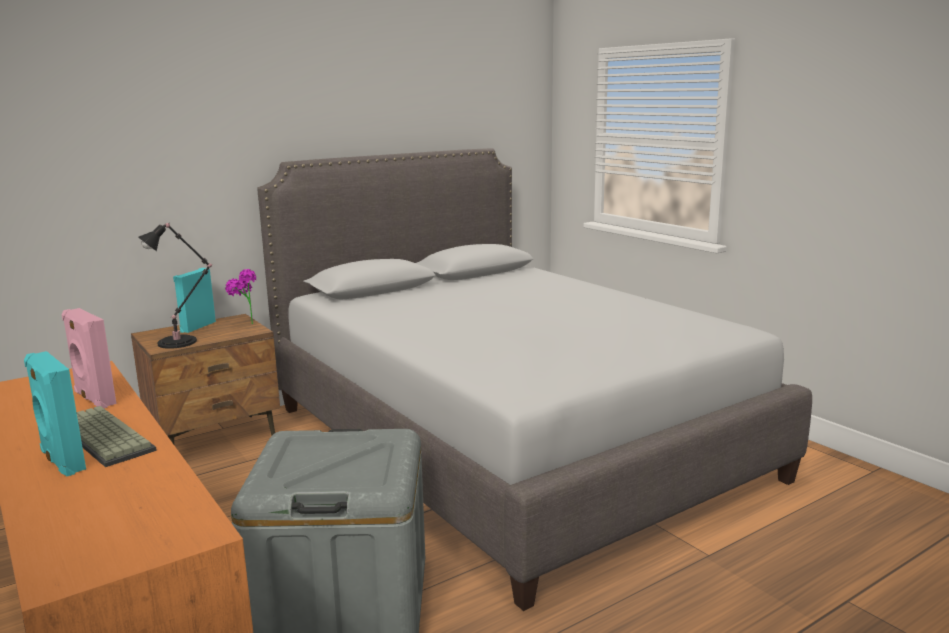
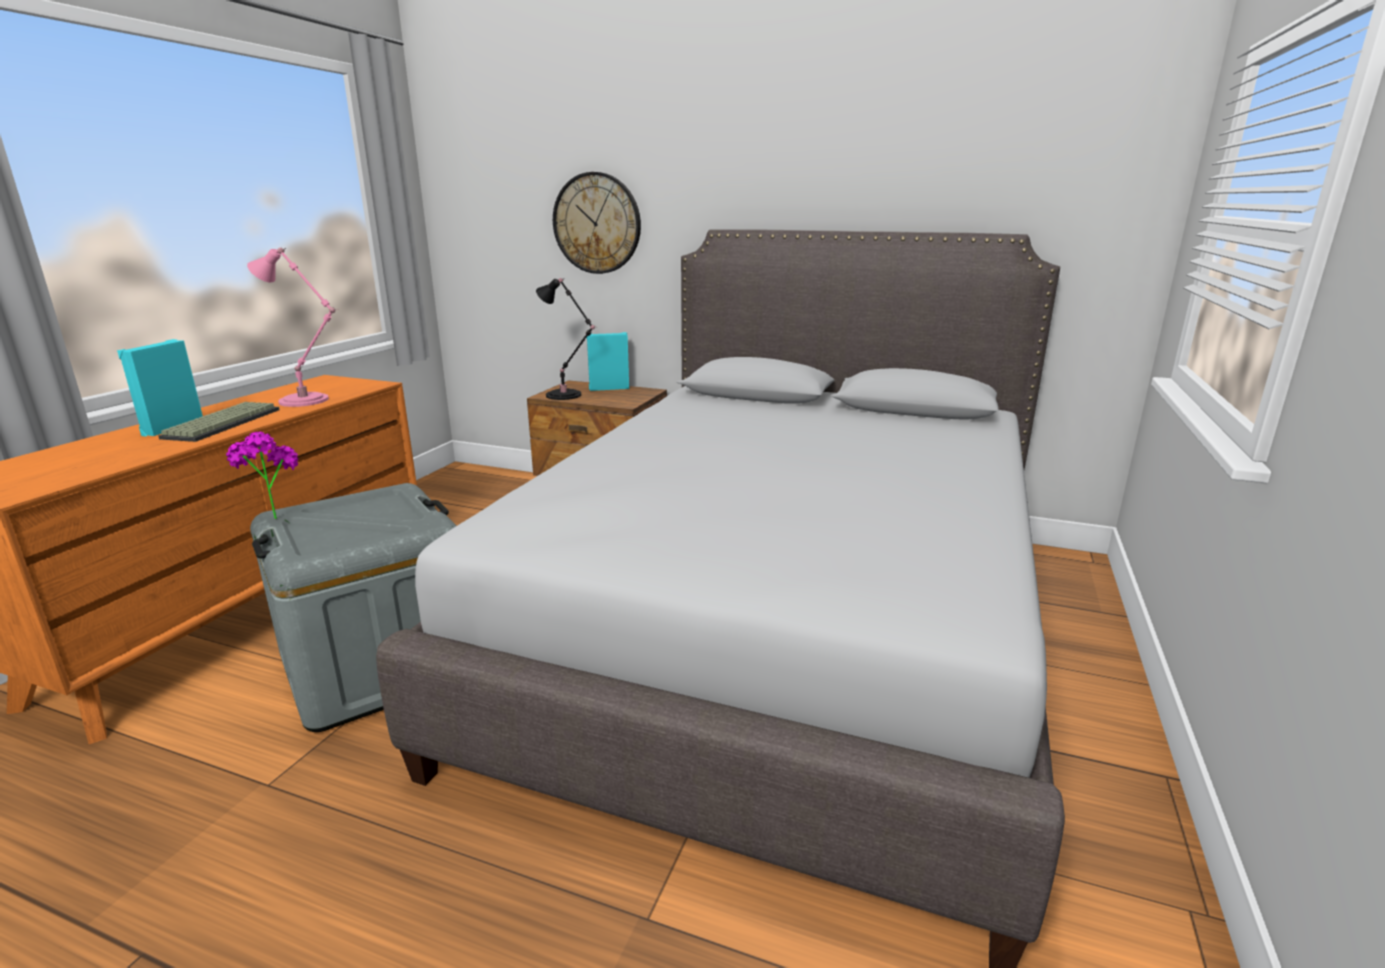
camera: 55 degrees right, 5 degrees up
pink speaker [62,308,117,408] -> pink table lamp [247,248,337,407]
potted plant [225,269,256,324] -> potted plant moved to [226,432,299,519]
none -> wall clock [553,172,641,274]

